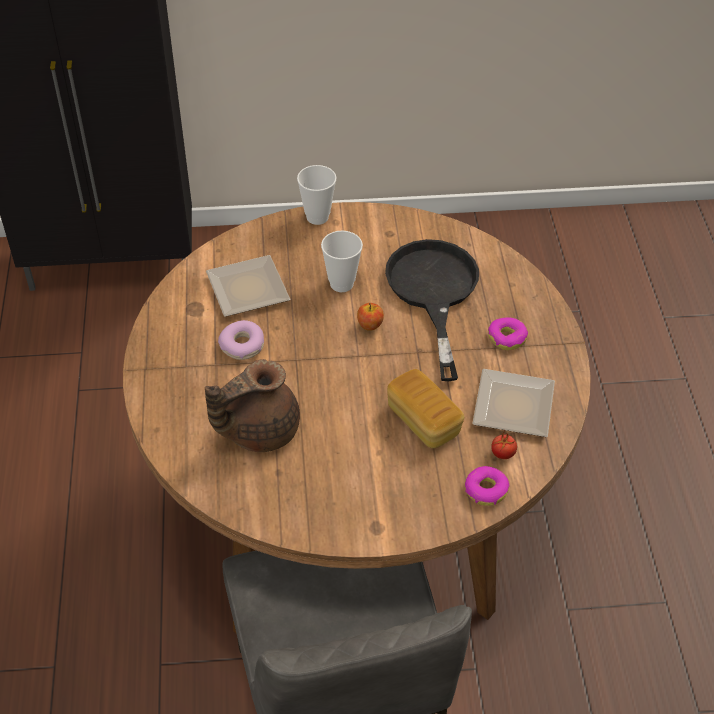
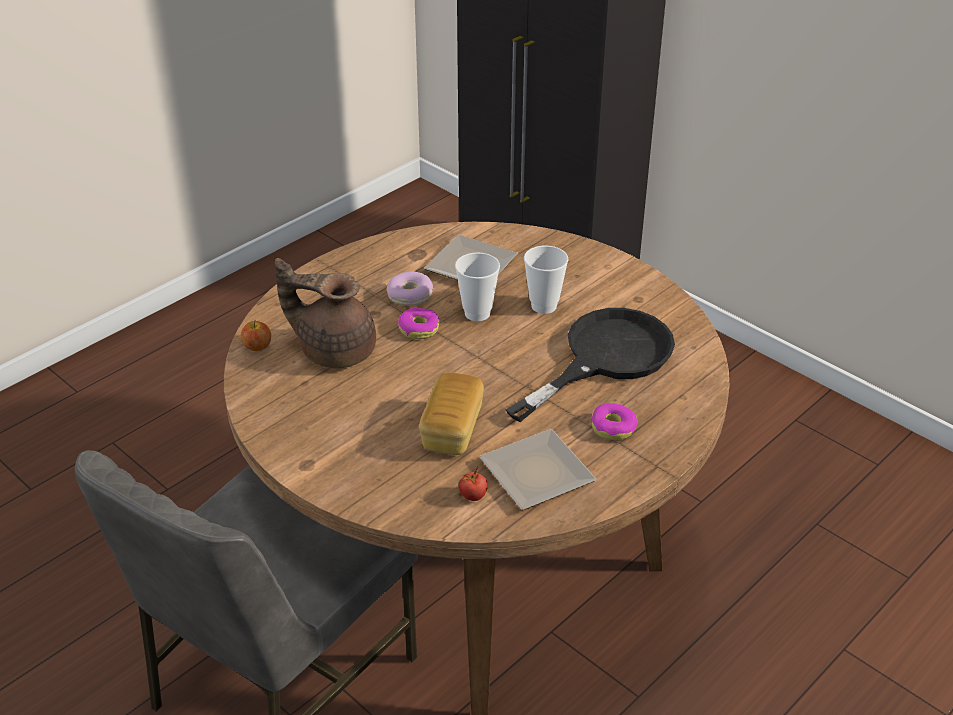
camera: 50 degrees right, 10 degrees down
cup [297,165,337,225] -> cup moved to [455,252,500,321]
apple [357,303,384,331] -> apple moved to [241,320,271,351]
donut [465,466,510,506] -> donut moved to [398,307,440,339]

